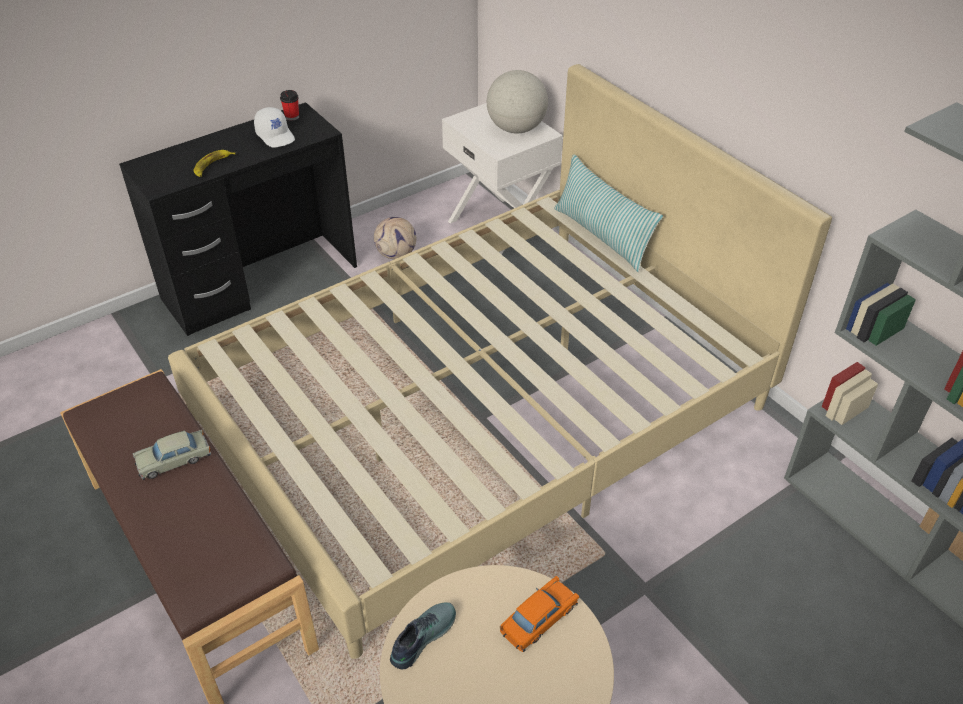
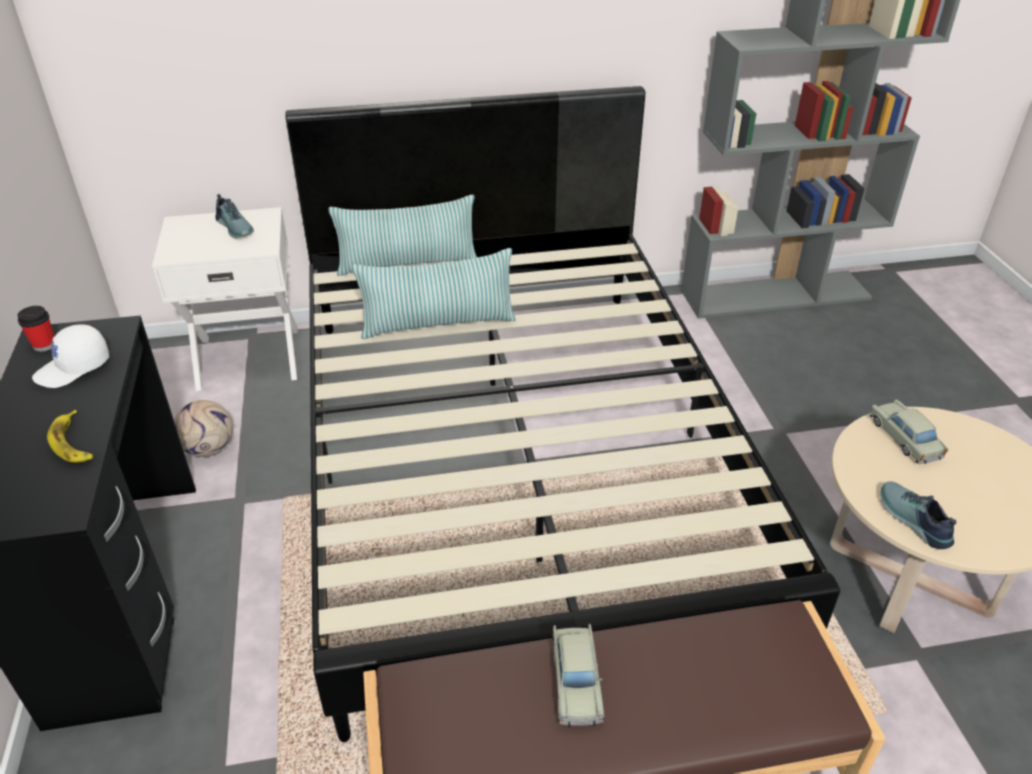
camera: 65 degrees left, 5 degrees down
beige bed [168,64,832,659] -> black bed [285,86,840,742]
white cap [254,107,295,147] -> white cap turned 150 degrees clockwise [32,325,109,388]
globe [487,70,548,133] -> shoe [215,194,254,238]
orange toy car [500,576,579,652] -> beige toy car [870,399,948,464]
none -> pillow [352,248,516,339]

